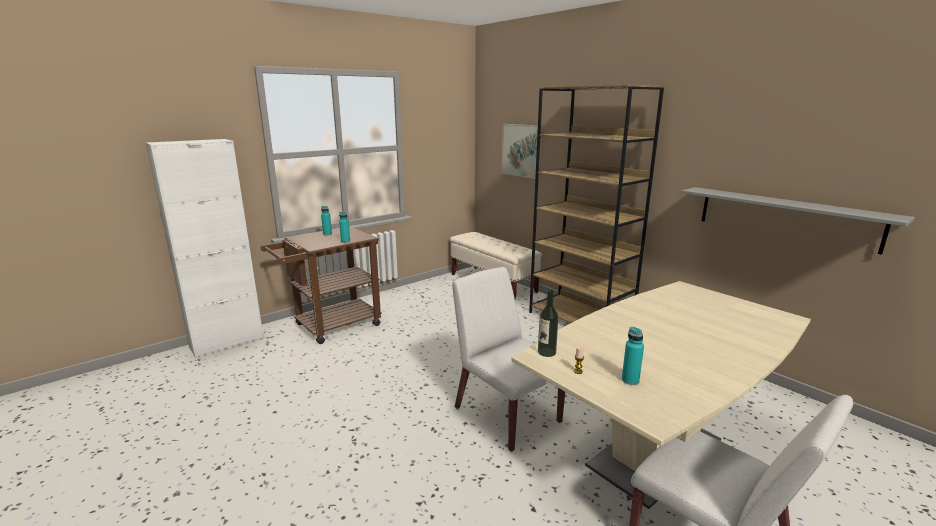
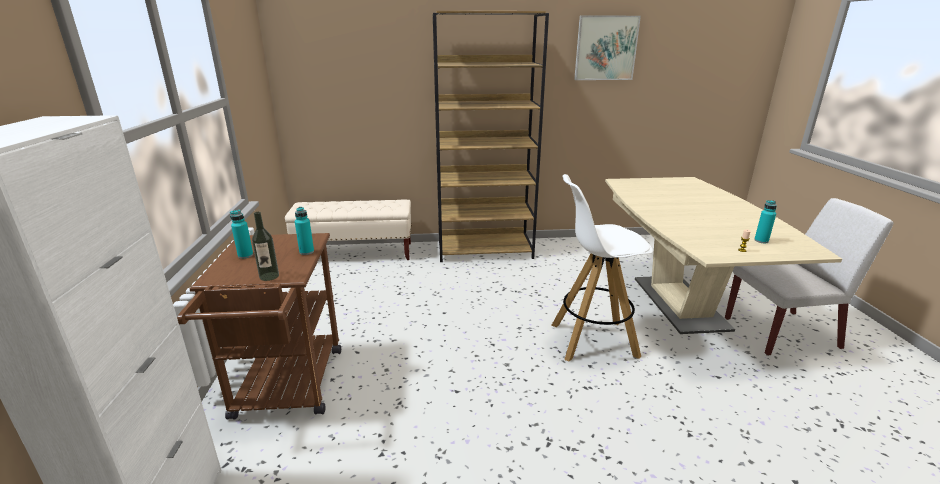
camera: 55 degrees left, 5 degrees up
white chair [452,267,565,452] -> white stool [551,174,653,362]
picture [502,124,542,179] -> picture moved to [574,16,641,80]
bottle [538,290,559,357] -> bottle moved to [252,212,279,281]
grey shelf [681,187,915,255] -> none

